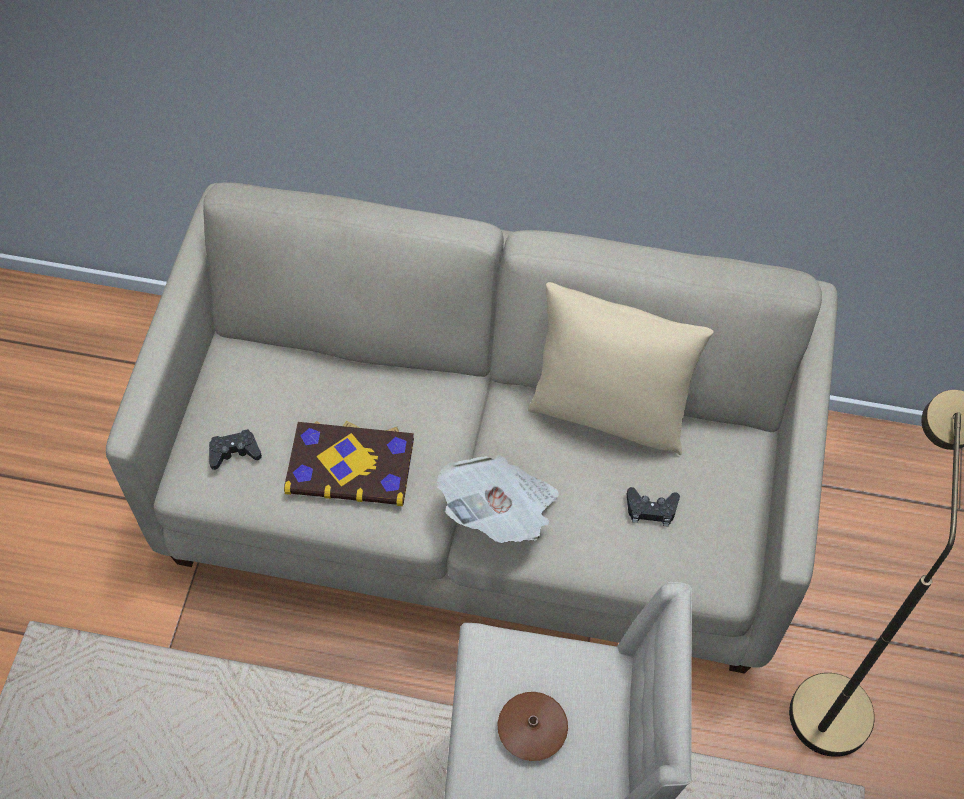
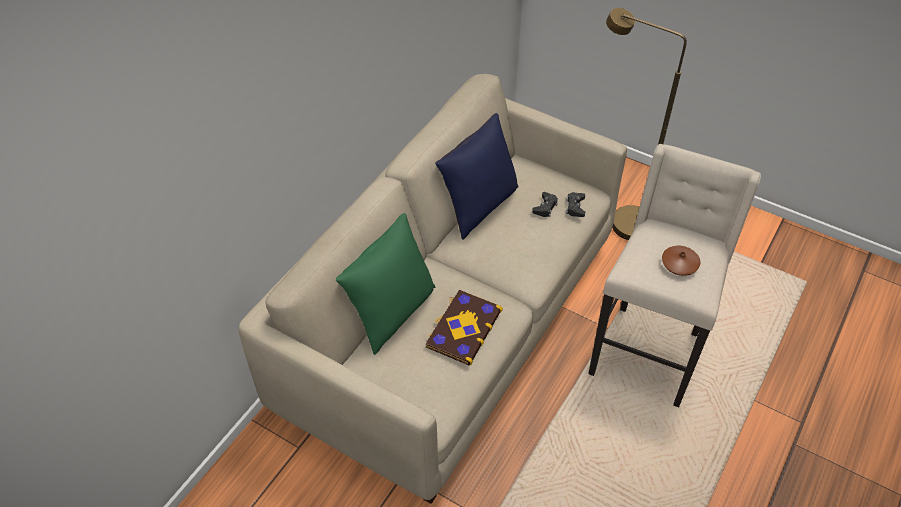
camera: 70 degrees left, 10 degrees down
black game controller [209,429,262,470] -> black game controller moved to [566,192,585,217]
newspaper [437,455,559,543] -> none
beige pillow [528,282,714,455] -> blue pillow [435,113,518,240]
none -> green pillow [336,213,435,355]

